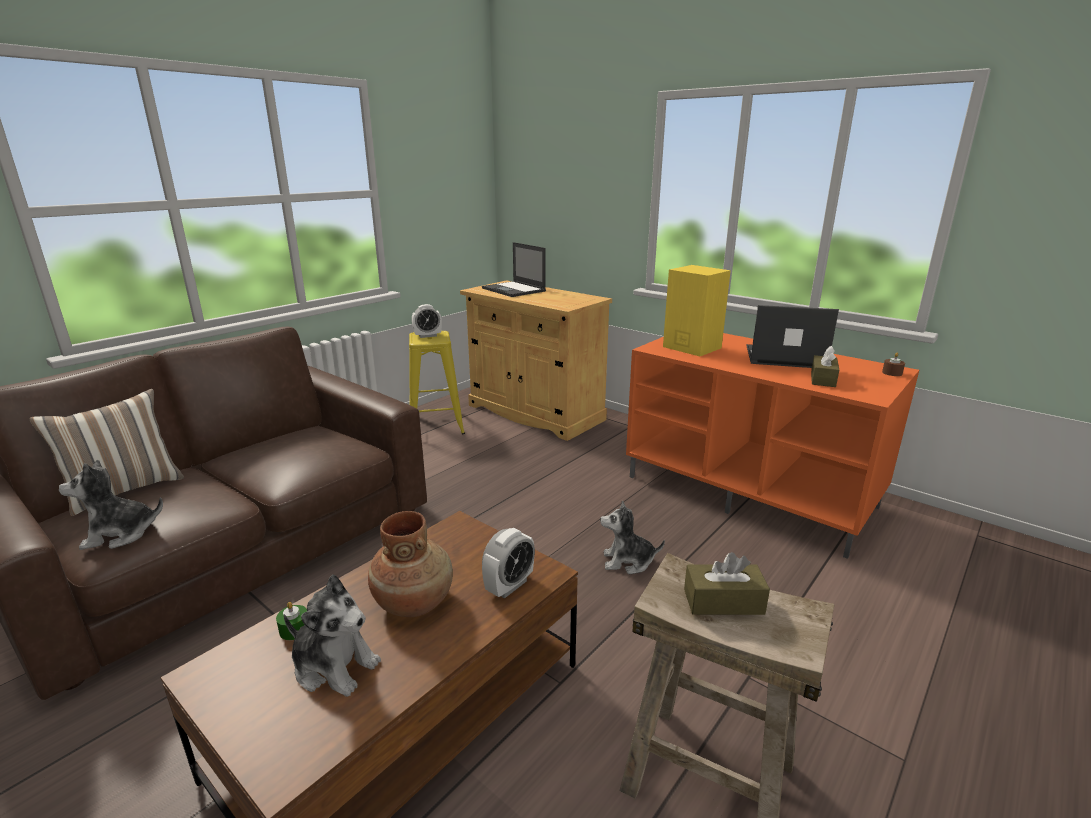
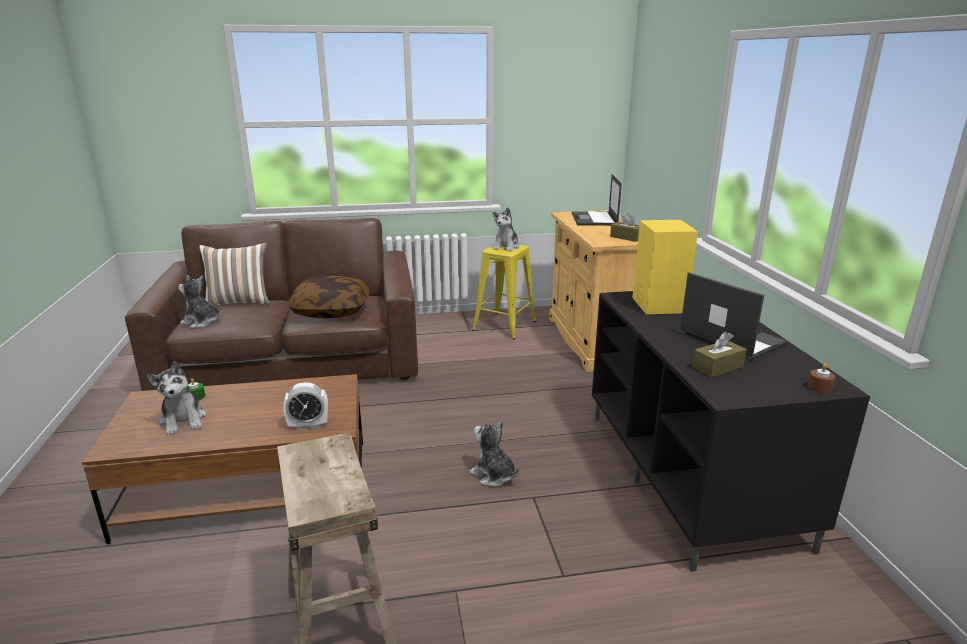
camera: 40 degrees right, 0 degrees up
brown vase [368,511,453,617] -> none
alarm clock [412,304,442,338] -> plush toy [493,207,519,252]
orange tv stand [626,333,919,559] -> black tv stand [592,291,870,572]
brown tissue box [684,552,770,615] -> brown tissue box moved to [610,213,639,242]
none -> pillow [288,276,369,318]

